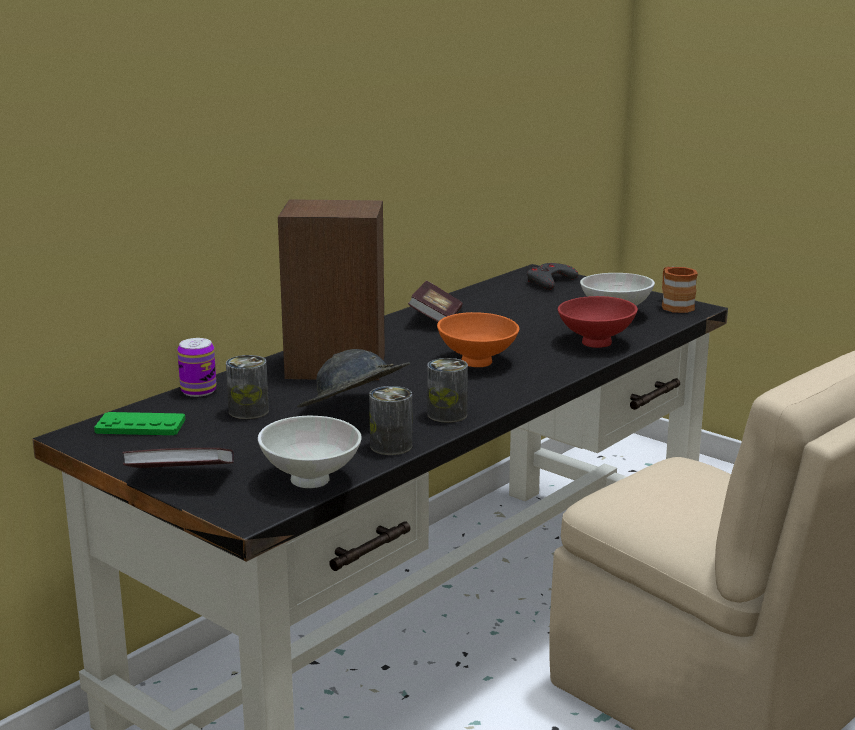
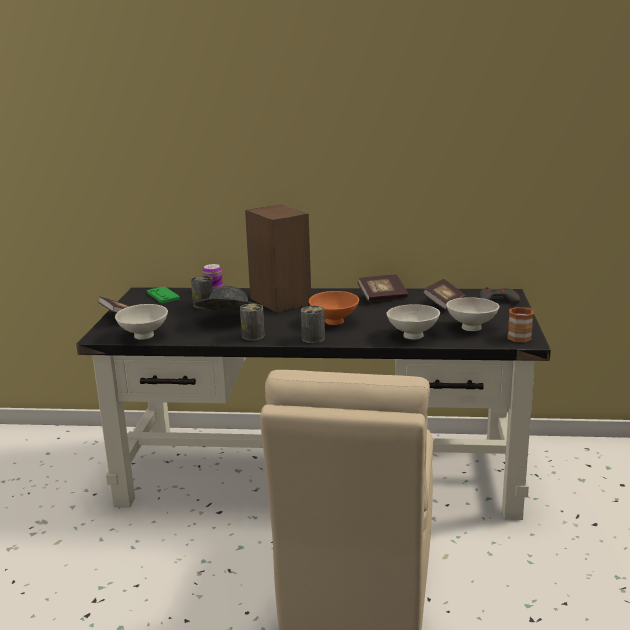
camera: 55 degrees right, 0 degrees up
can [369,386,412,455] -> can moved to [301,306,325,343]
red bowl [558,296,638,348] -> white bowl [386,304,440,340]
none -> book [423,279,465,310]

